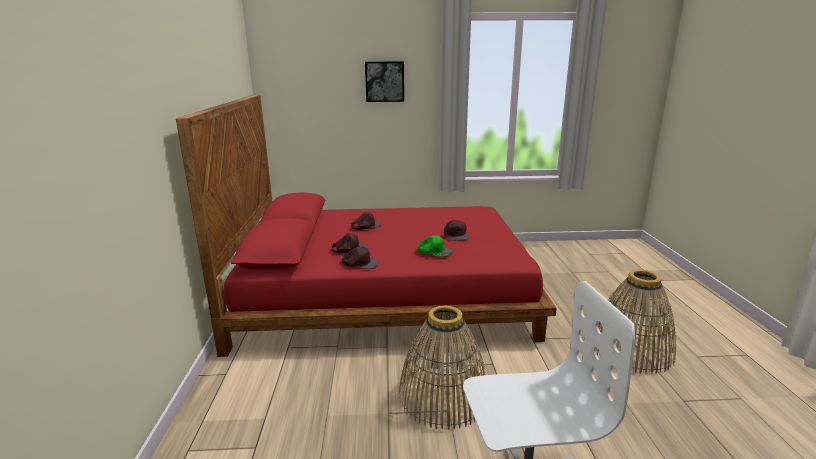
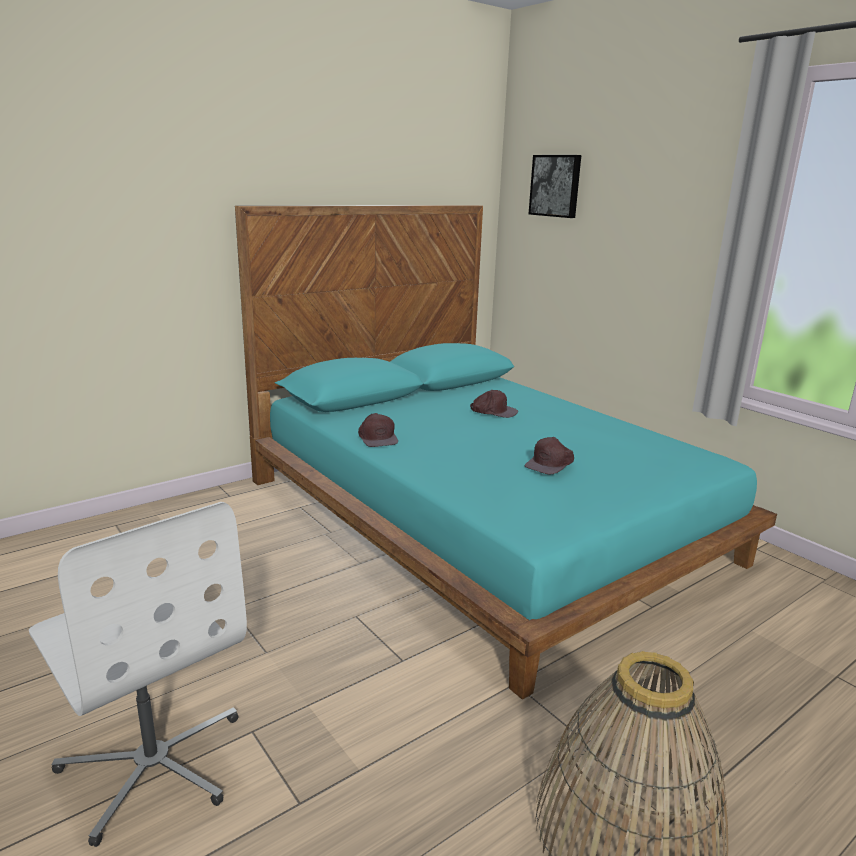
camera: 55 degrees right, 0 degrees up
red bed [176,95,557,357] -> turquoise bed [235,205,777,699]
brown cap [332,233,368,253] -> none
picture [365,61,404,102] -> picture moved to [529,155,581,218]
basket [399,305,486,430] -> none
green cap [417,235,453,257] -> none

